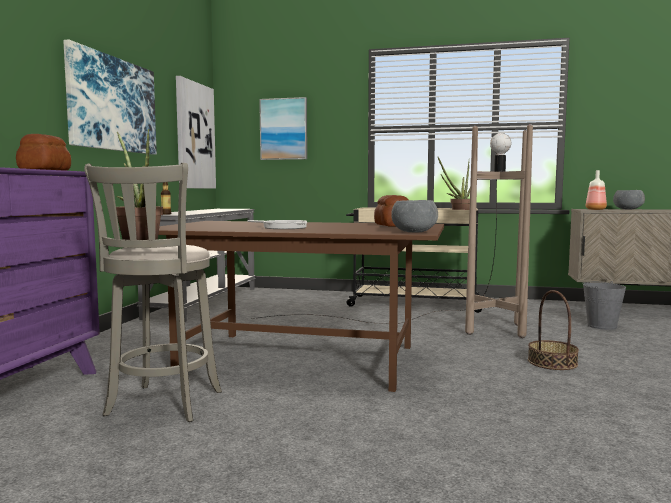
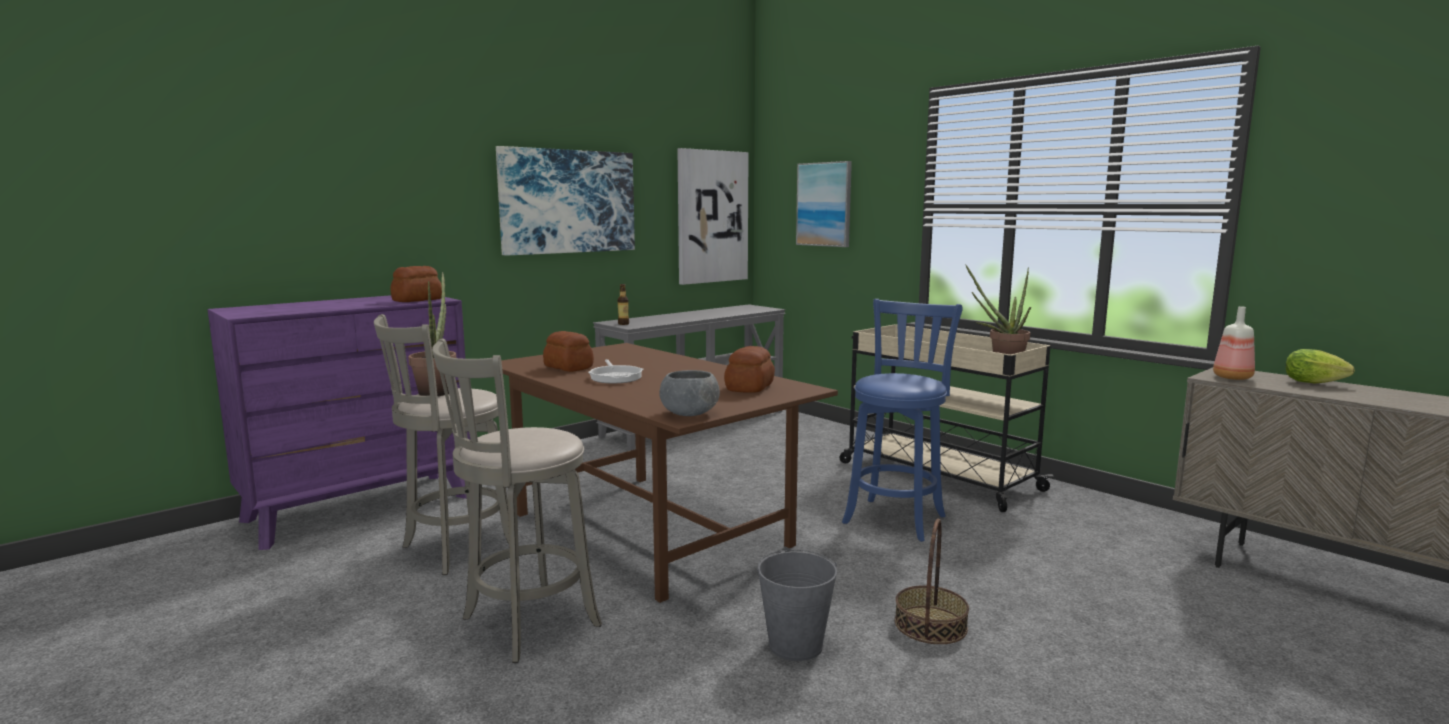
camera: 35 degrees right, 5 degrees up
brown floor lamp [252,124,533,338] -> blue stool [842,299,963,542]
grey bucket [583,281,626,330] -> grey bucket moved to [757,550,837,661]
grey bowl [613,190,645,210] -> lettuce [1285,349,1355,383]
none -> grey stool [432,338,602,663]
none -> bread [543,331,594,372]

